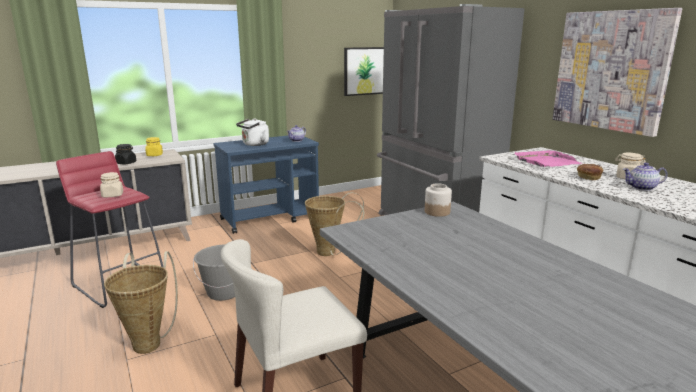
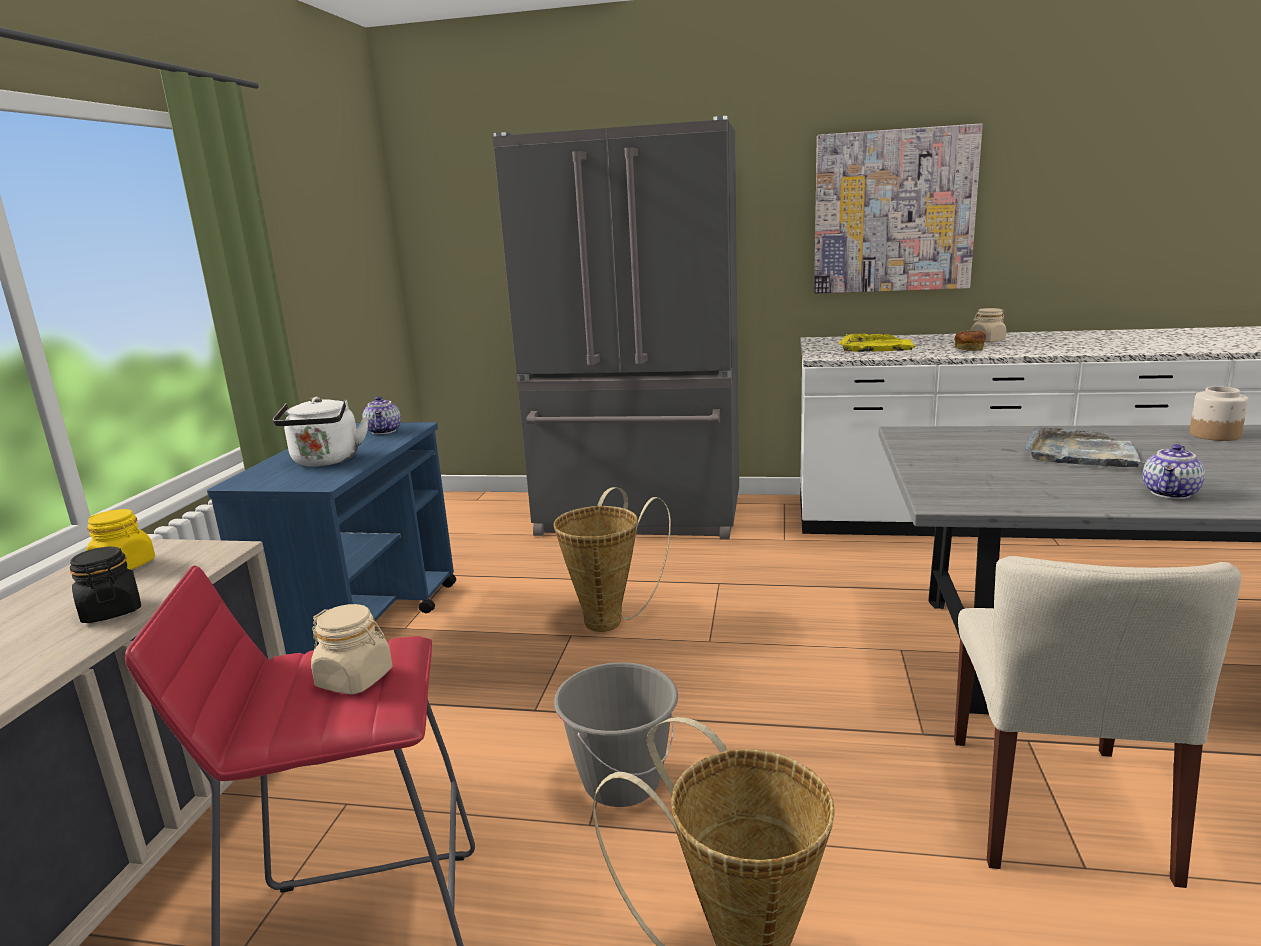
camera: 50 degrees left, 0 degrees up
picture [344,47,384,96] -> none
jar [425,183,452,217] -> jar moved to [1189,386,1248,441]
pink tray [515,150,582,167] -> yellow tray [838,334,915,352]
teapot [623,163,667,191] -> teapot moved to [1143,444,1205,499]
none -> grey tray [1024,427,1143,467]

